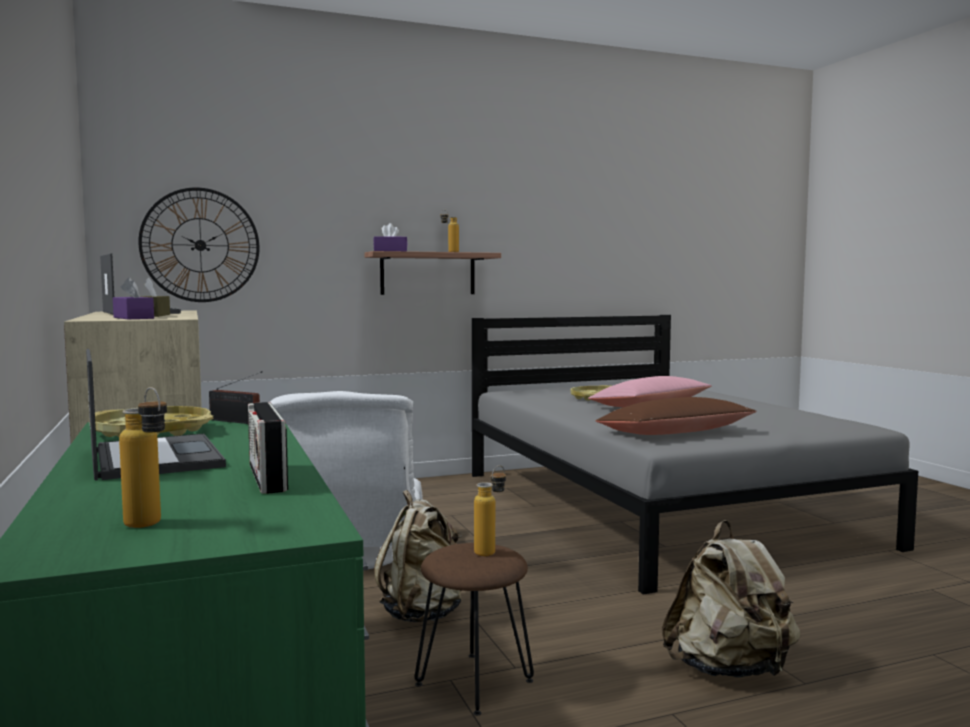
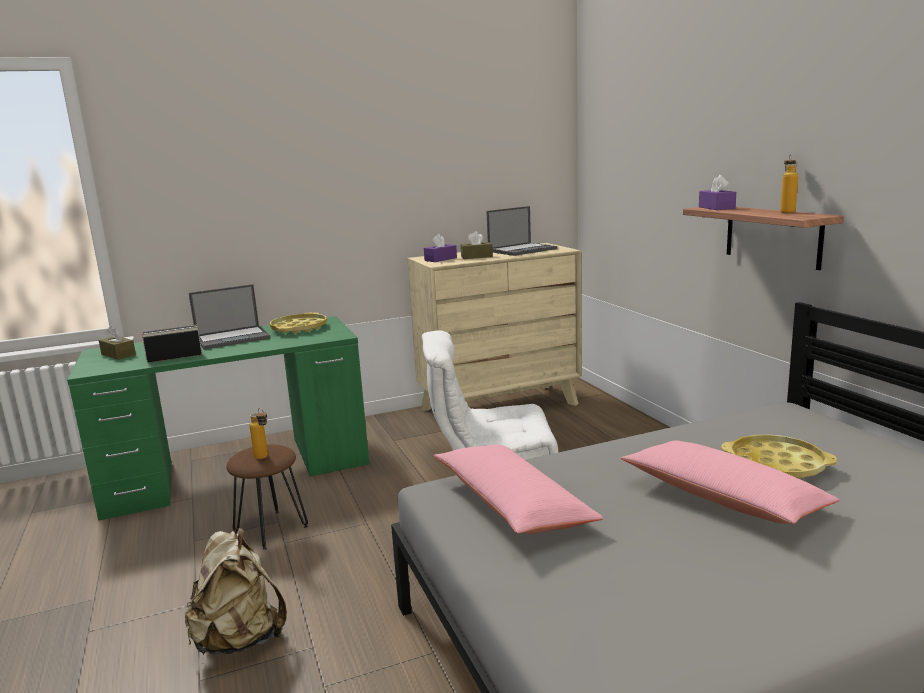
camera: 90 degrees right, 10 degrees up
bottle [119,387,167,528] -> brown tissue box [99,326,136,360]
wall clock [138,188,259,302] -> none
radio [209,371,263,424] -> none
beige backpack [374,490,462,622] -> none
brown pillow [596,397,757,435] -> pink pillow [434,445,604,534]

